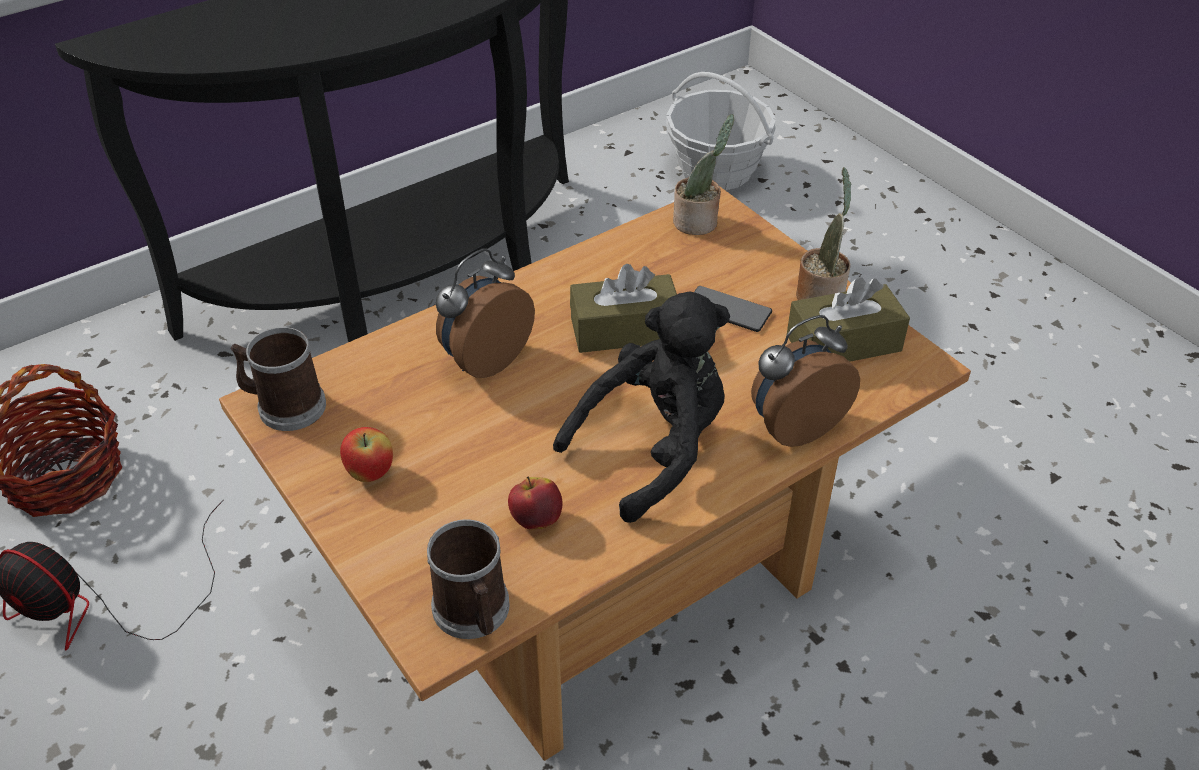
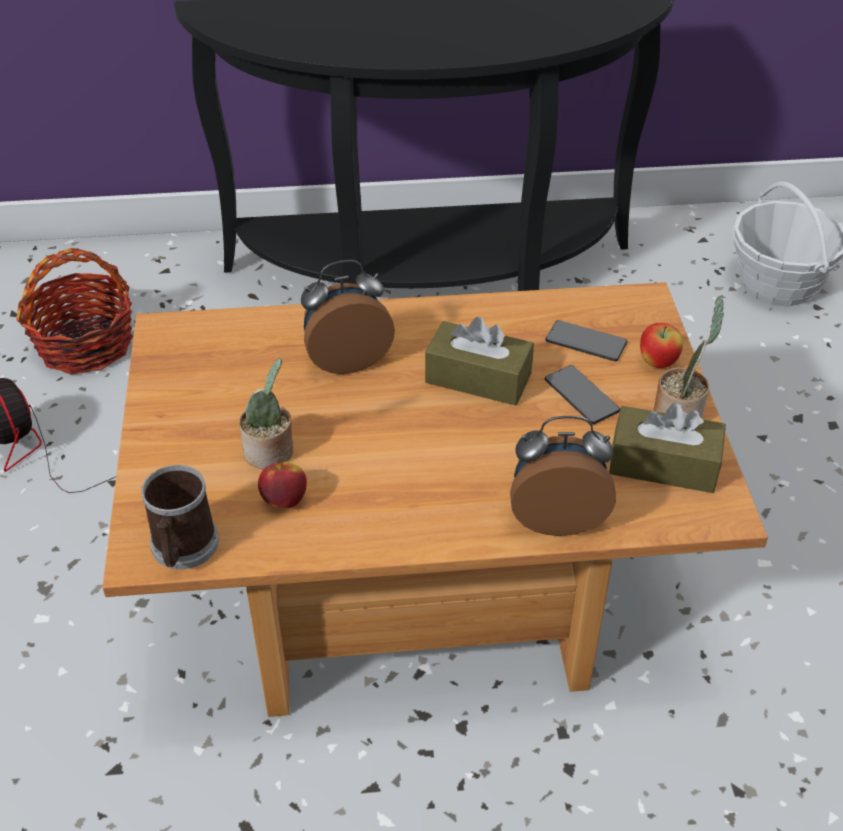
camera: 30 degrees right, 0 degrees up
mug [231,327,326,431] -> none
apple [340,427,393,482] -> apple moved to [640,323,683,368]
black plush toy [553,291,730,523] -> none
potted plant [673,114,734,235] -> potted plant moved to [239,358,293,469]
none -> phone [546,320,627,361]

